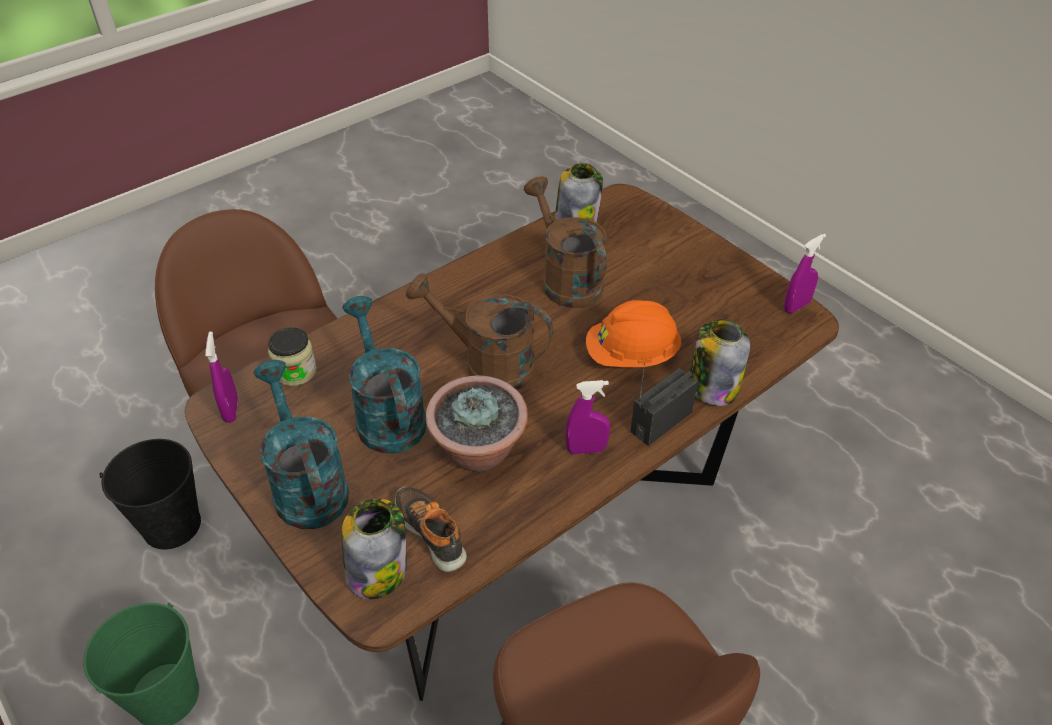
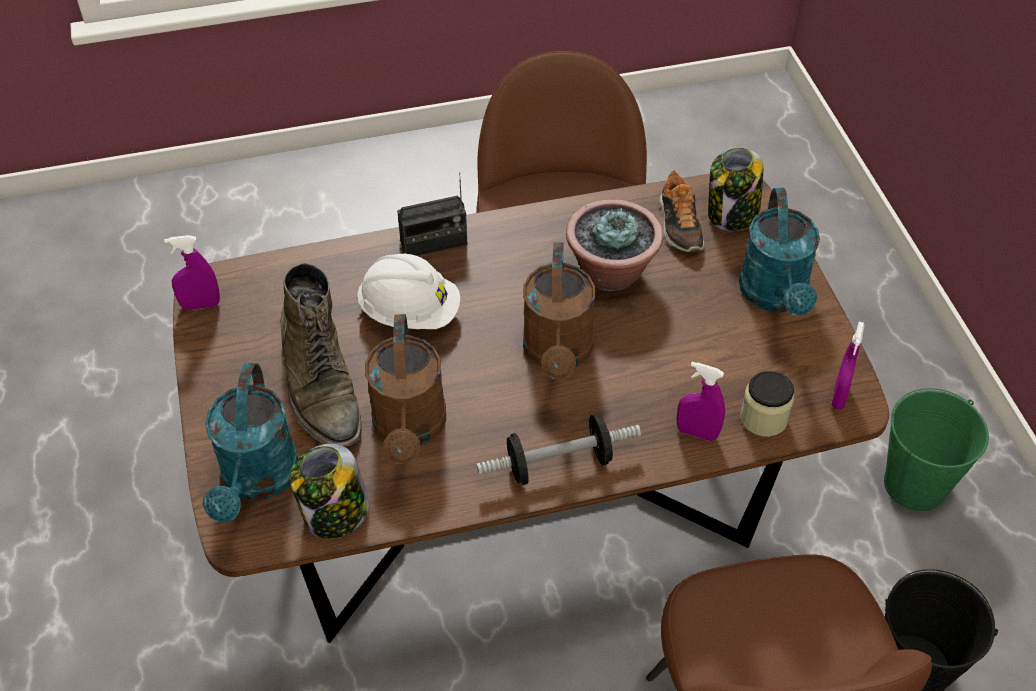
camera: 155 degrees left, 5 degrees up
turquoise watering can [342,296,426,454] -> turquoise watering can moved to [203,363,298,522]
brown watering can [406,274,553,390] -> brown watering can turned 45 degrees clockwise [523,242,595,380]
purple spray bottle [565,380,610,454] -> purple spray bottle moved to [677,362,725,441]
orange hard hat [586,300,682,367] -> white hard hat [357,254,460,329]
jar [690,319,750,406] -> none
none -> green boot [281,263,362,447]
none -> dumbbell [476,414,641,485]

